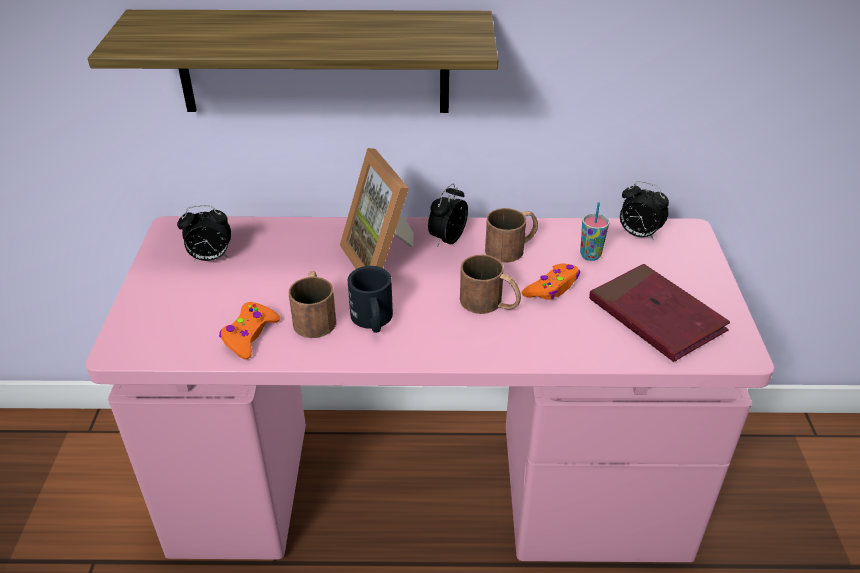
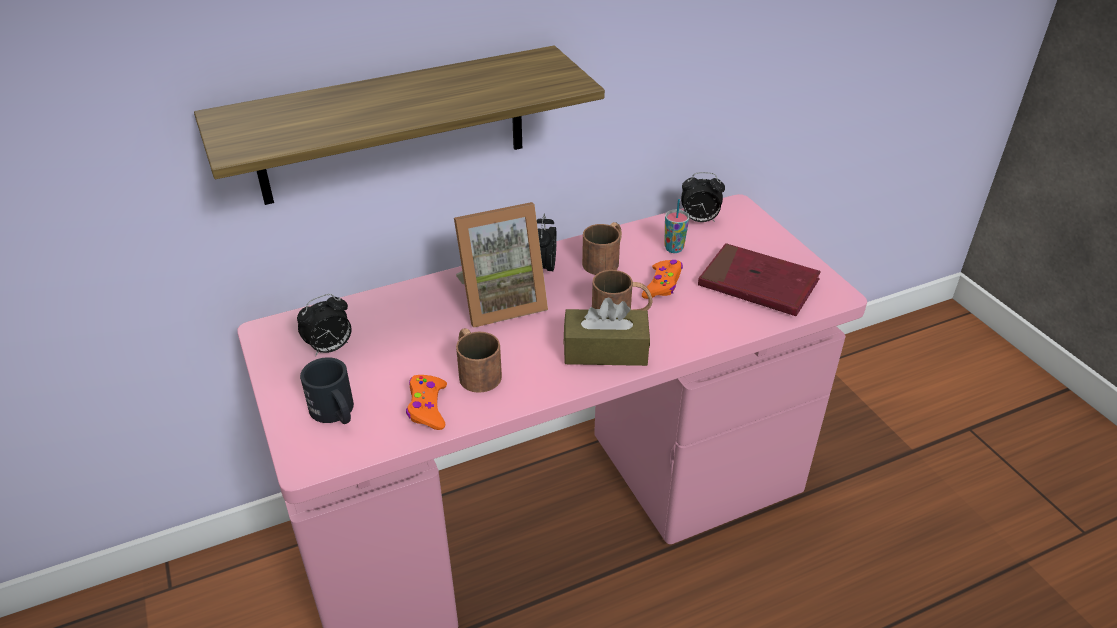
camera: 25 degrees left, 0 degrees up
picture frame [340,148,414,269] -> picture frame turned 60 degrees counterclockwise [454,202,548,328]
black mug [347,266,393,333] -> black mug moved to [300,357,354,424]
none -> brown tissue box [563,297,650,366]

